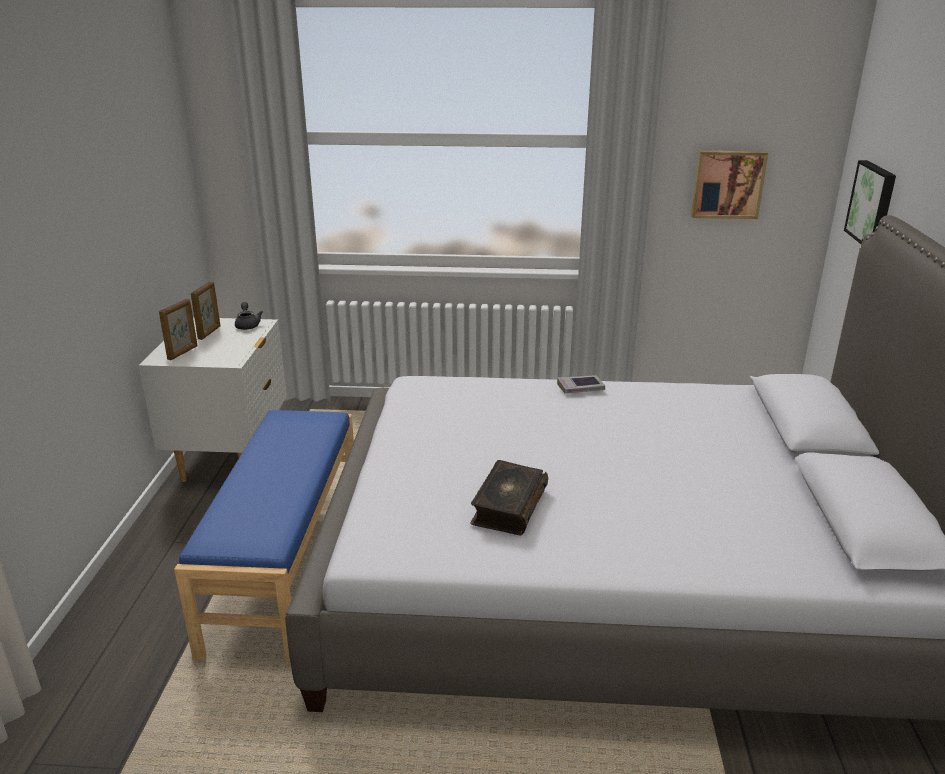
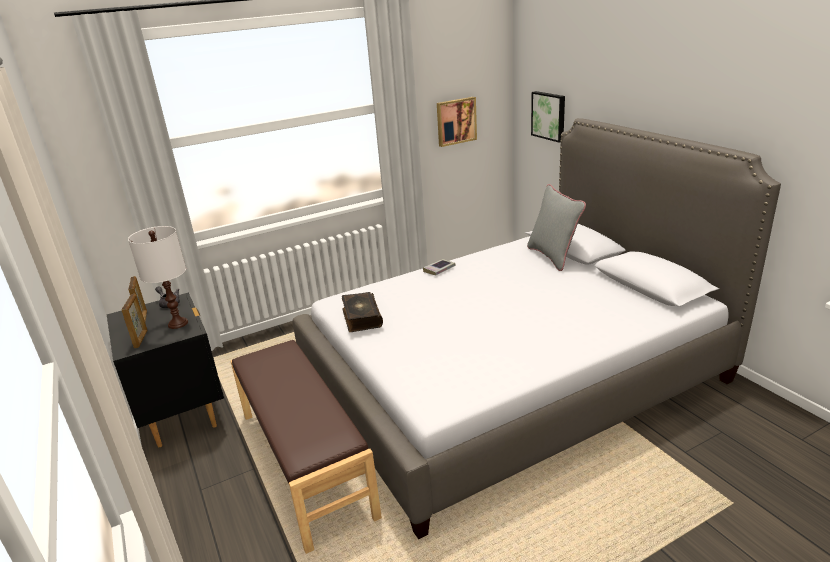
camera: 30 degrees left, 0 degrees up
white nightstand [139,317,287,482] -> black nightstand [107,292,224,447]
blue bench [174,410,354,665] -> brown bench [231,340,382,554]
book [470,460,548,535] -> book moved to [342,292,383,332]
none -> white table lamp [128,226,188,329]
none -> grey pillow [527,184,586,271]

